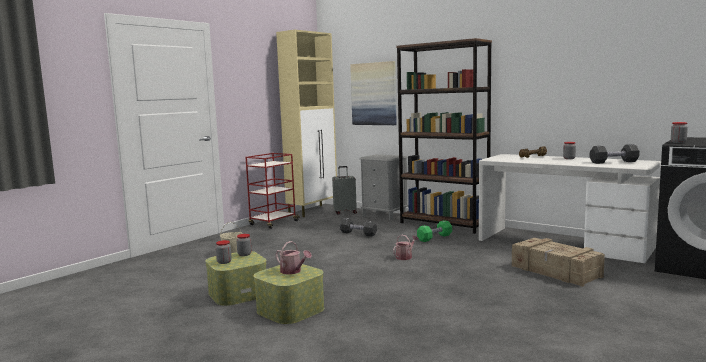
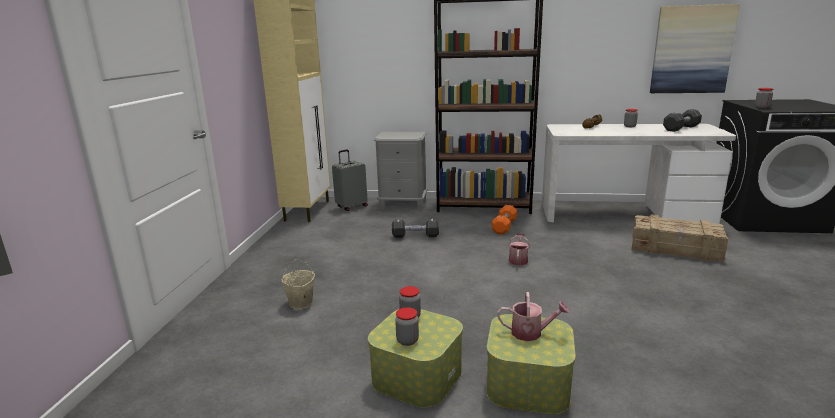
camera: 30 degrees left, 10 degrees up
red cart [246,153,300,229] -> none
picture [350,61,397,125] -> picture moved to [650,4,740,93]
green dumbbell [417,220,452,242] -> orange dumbbell [492,205,517,235]

